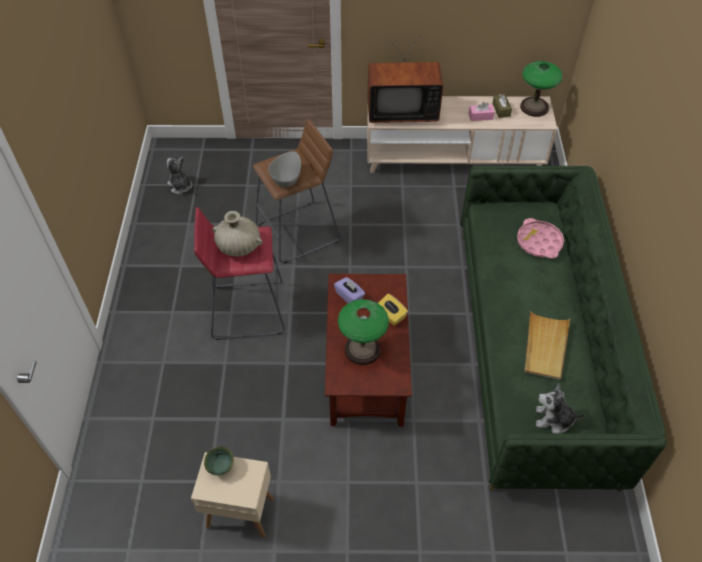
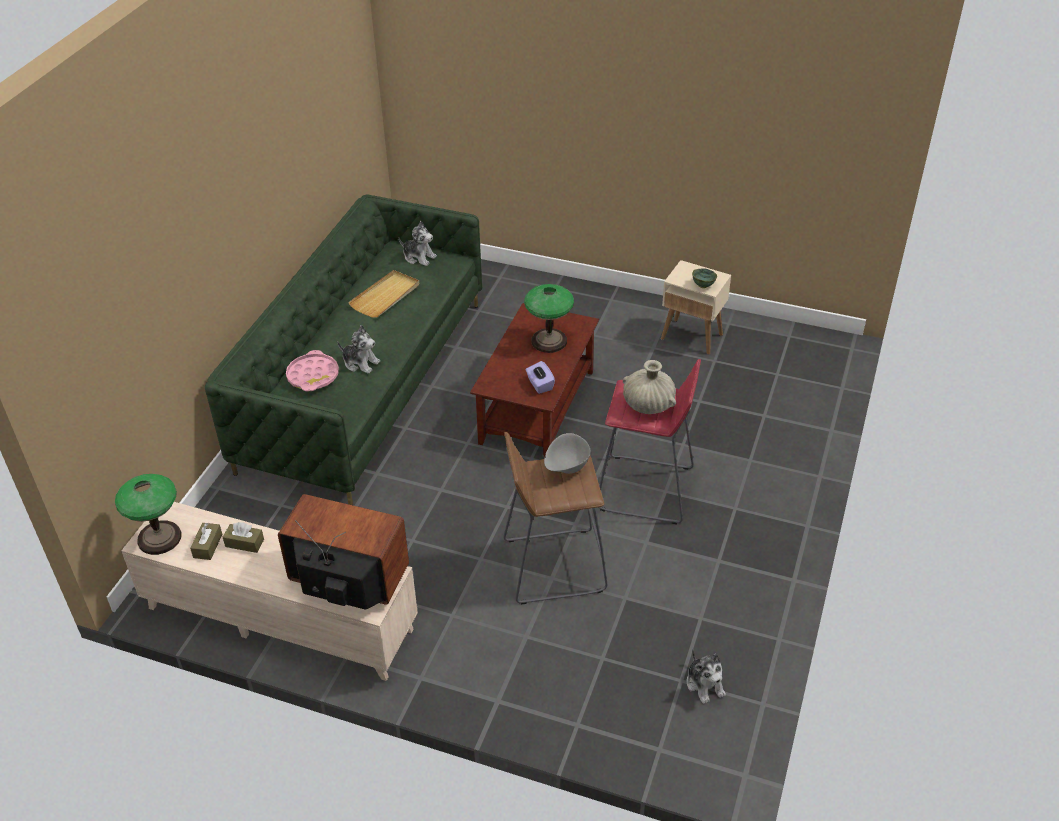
camera: 160 degrees left, 10 degrees down
yellow tissue box [378,294,408,326] -> none
pink tissue box [468,102,495,121] -> brown tissue box [223,522,264,553]
none -> plush toy [337,325,380,374]

